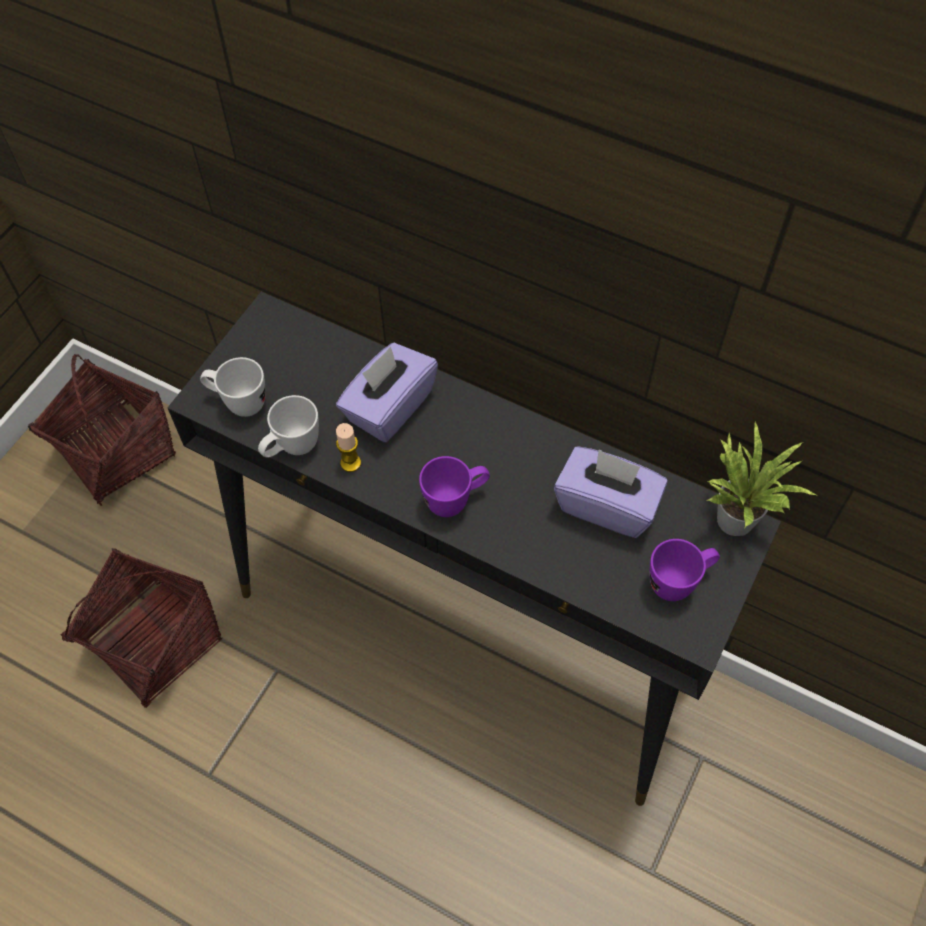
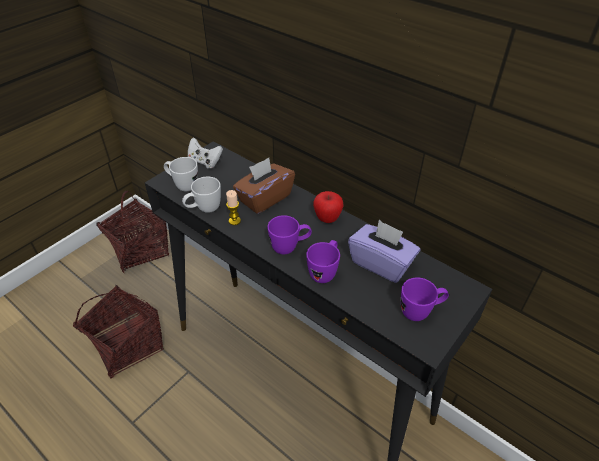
camera: 10 degrees right, 15 degrees down
purple tissue box [336,343,438,442] -> brown tissue box [233,158,295,214]
potted plant [706,422,816,536] -> none
none -> white game controller [188,137,223,169]
none -> purple mug [306,240,340,283]
none -> apple [313,191,343,223]

